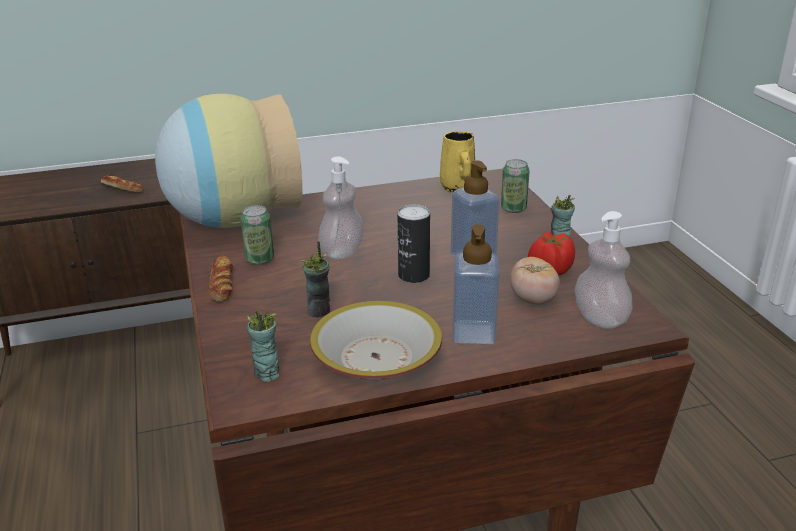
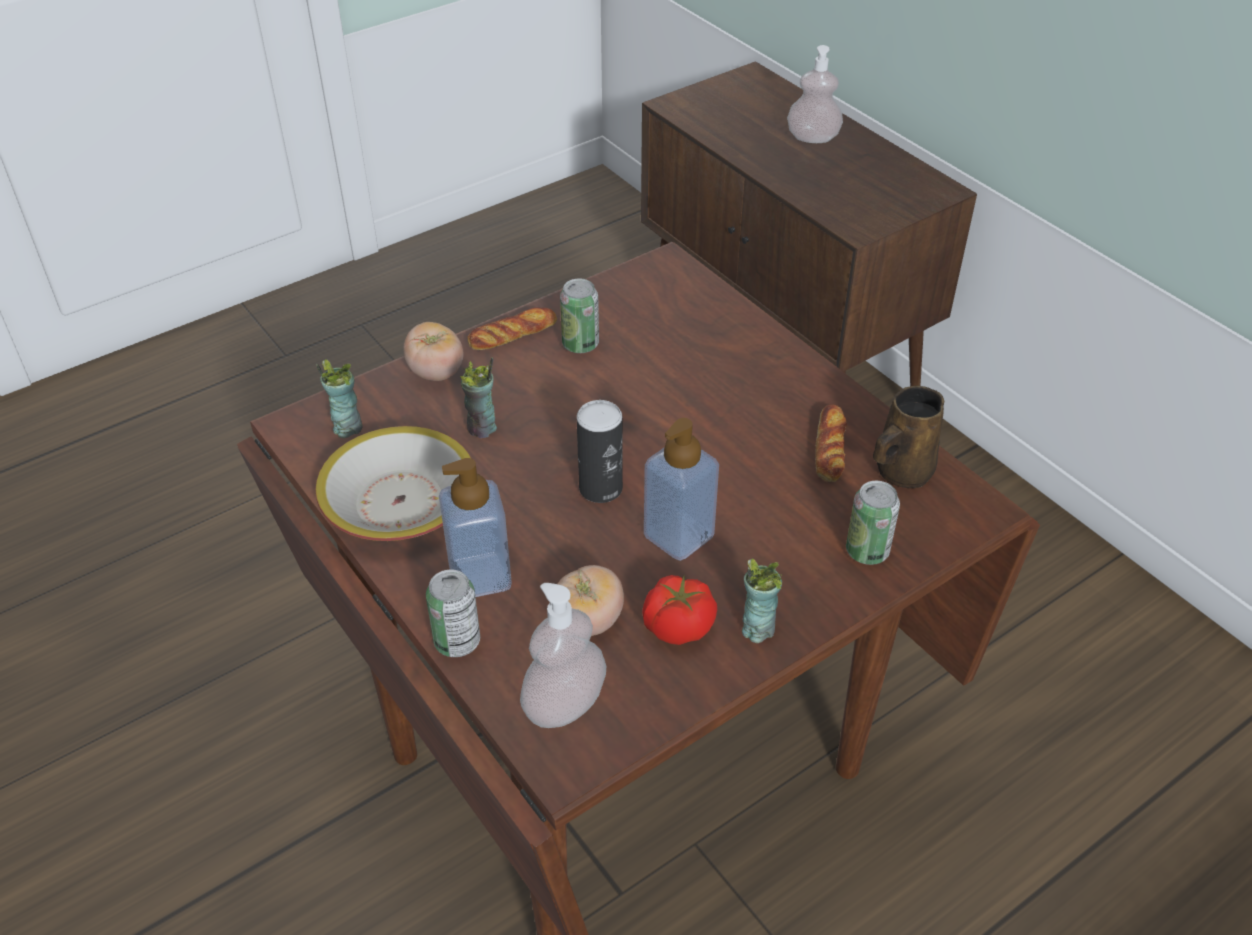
camera: 70 degrees right, 15 degrees up
bread [101,176,144,192] -> bread moved to [815,405,847,482]
vase [155,94,302,228] -> none
soap dispenser [318,157,364,260] -> soap dispenser moved to [787,45,843,143]
yellow mug [440,131,475,193] -> brown mug [873,386,944,488]
none -> tomato [403,322,463,381]
none -> can [426,570,480,657]

